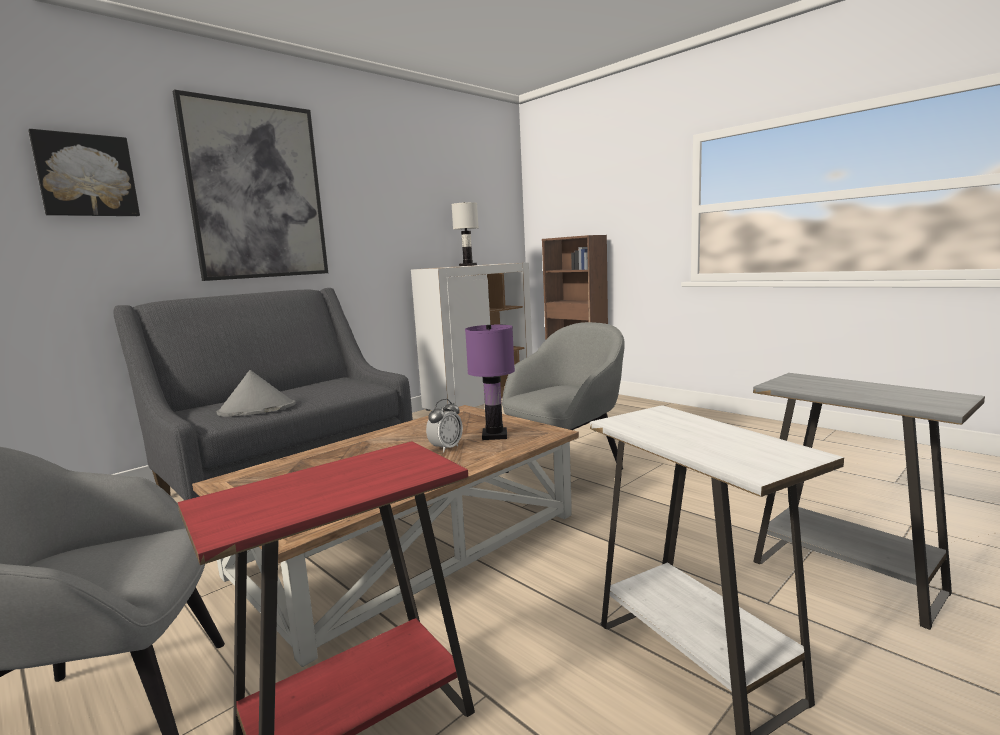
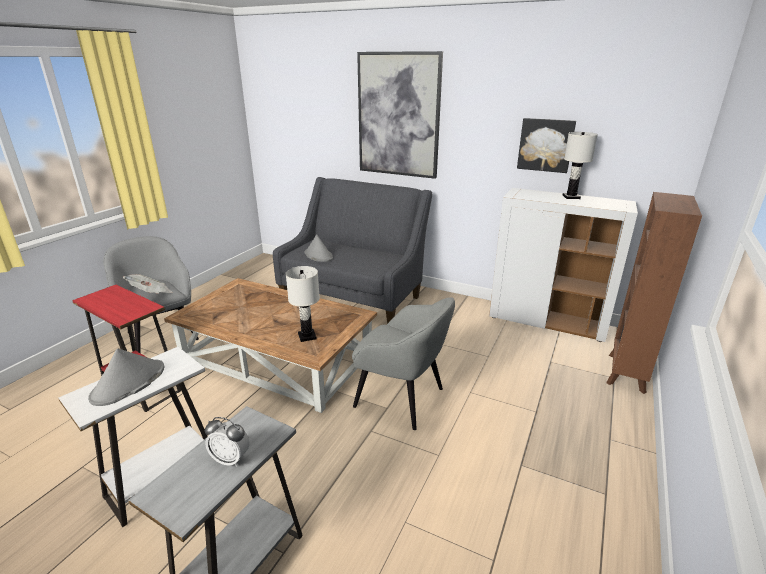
camera: 70 degrees right, 15 degrees up
picture [28,129,140,216] -> picture moved to [517,118,576,173]
alarm clock [426,399,463,453] -> alarm clock moved to [205,417,250,467]
purple table lamp [465,325,515,440] -> white table lamp [286,266,320,342]
none -> grey hat [88,349,164,406]
none -> newspaper [123,274,172,294]

